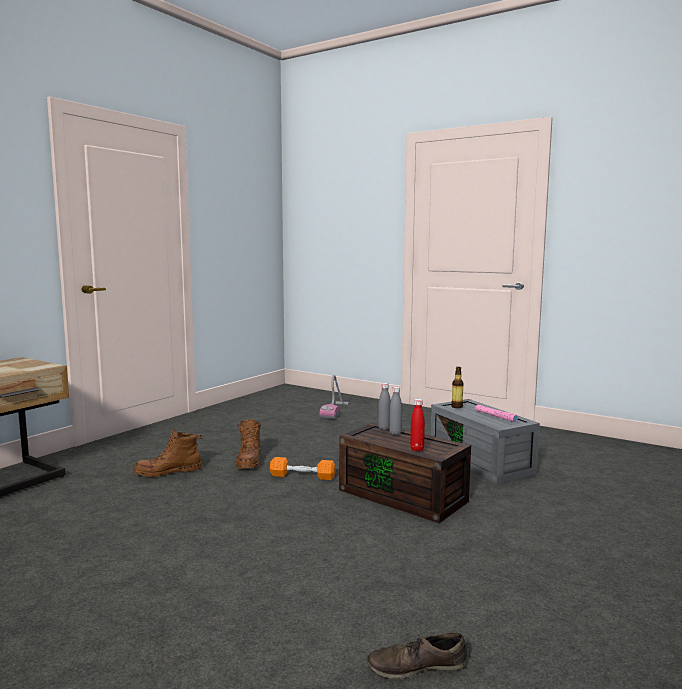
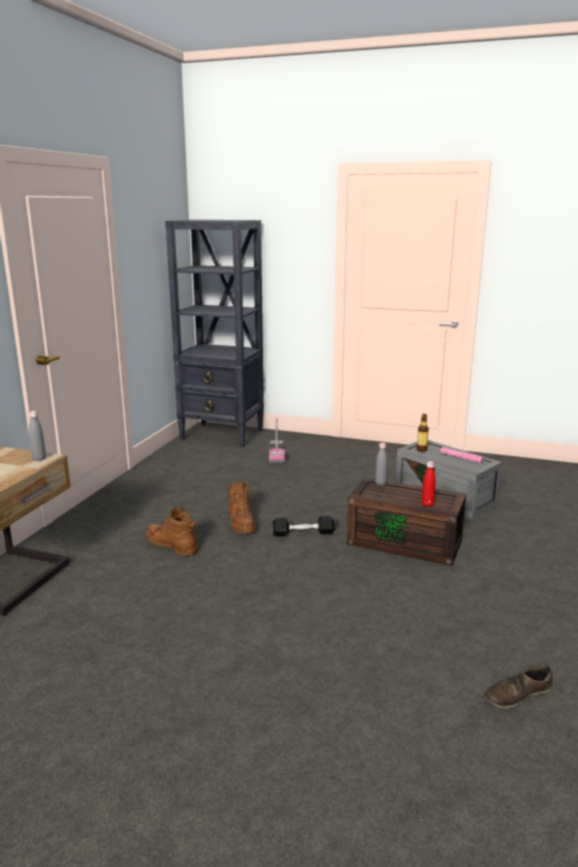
camera: 15 degrees left, 10 degrees up
brown boot [133,428,203,477] -> brown boot turned 75 degrees clockwise [146,507,197,556]
orange dumbbell [270,457,336,480] -> black dumbbell [272,516,335,537]
grey bottle [389,387,402,435] -> grey bottle moved to [29,411,46,461]
none -> black bookcase [165,220,264,448]

